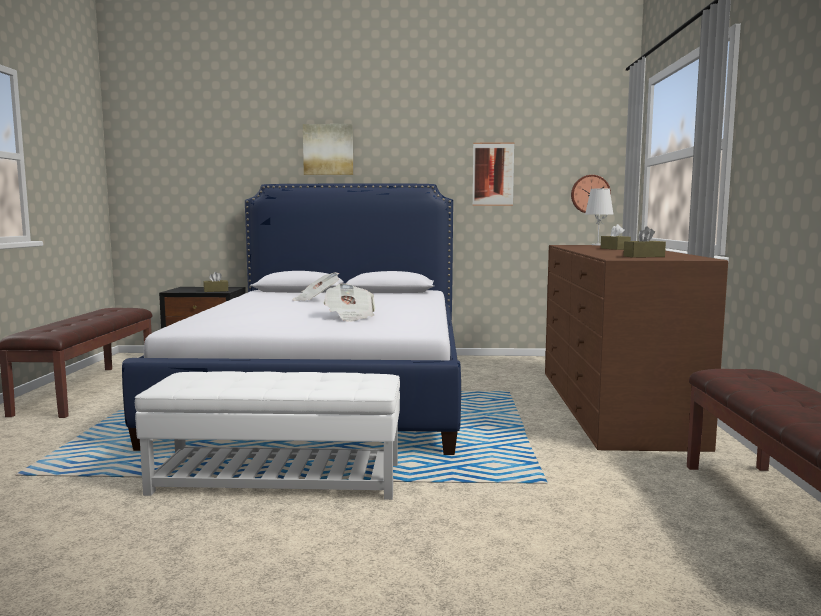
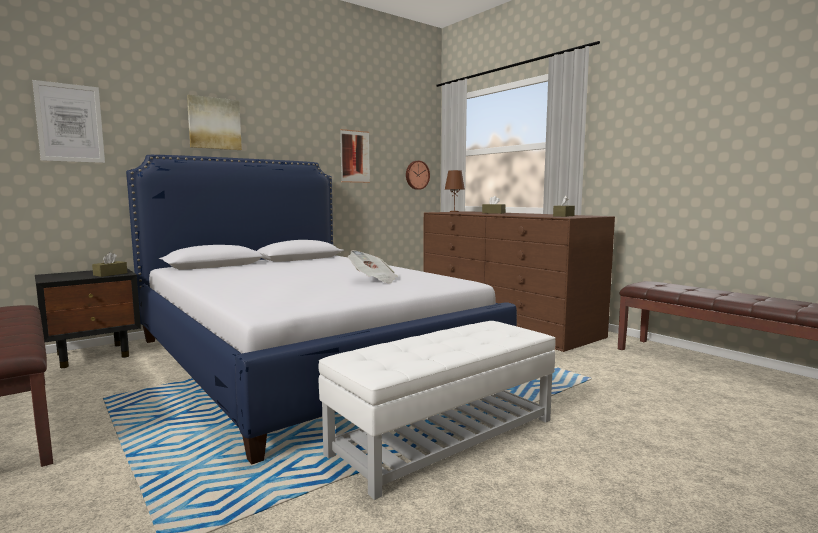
camera: 40 degrees left, 0 degrees up
newspaper [293,272,339,301] -> none
white table lamp [585,188,613,245] -> brown table lamp [445,170,465,212]
none -> picture [32,80,105,163]

